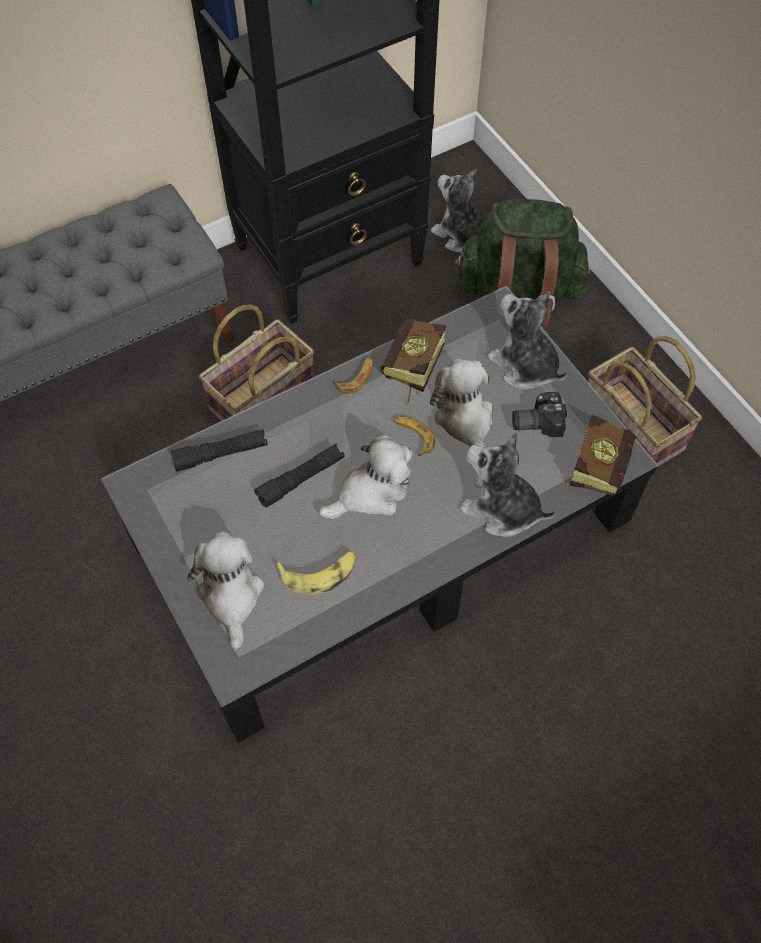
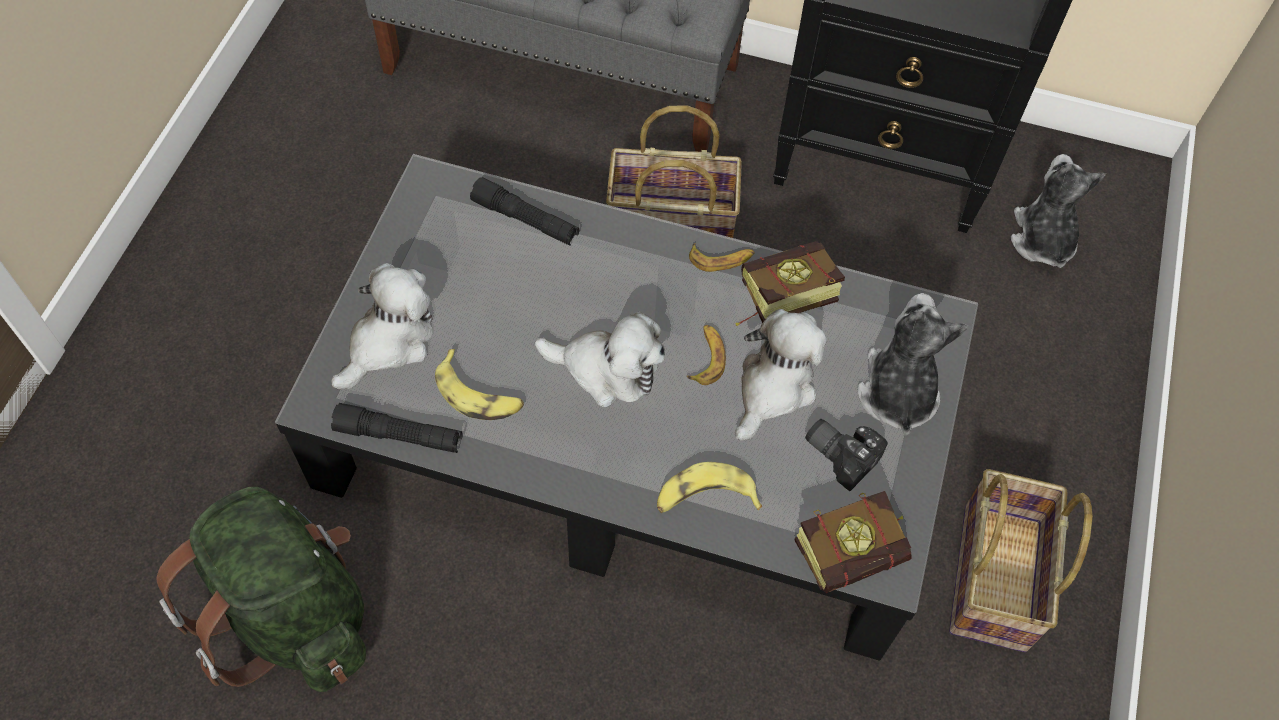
camera: 45 degrees right, 0 degrees up
black flashlight [255,443,345,508] -> black flashlight moved to [331,403,463,453]
green backpack [455,199,590,328] -> green backpack moved to [156,487,366,692]
plush toy [460,432,557,537] -> banana [657,462,762,513]

